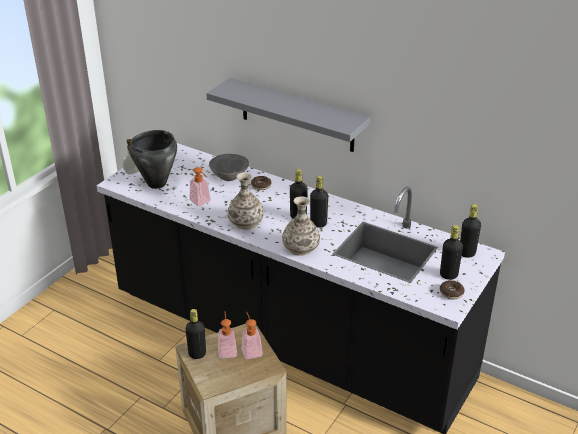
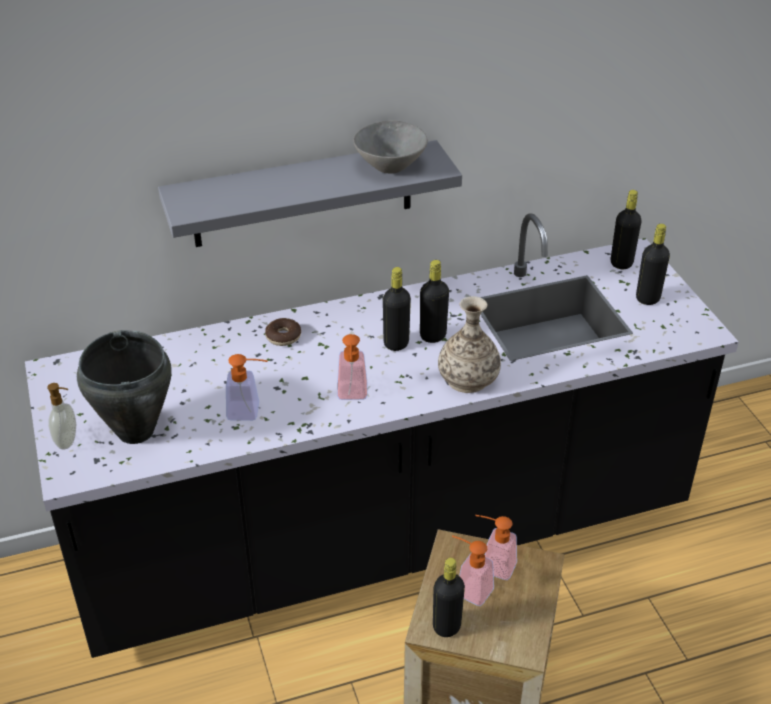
camera: 50 degrees left, 5 degrees up
grey bowl [209,154,249,181] -> grey bowl moved to [353,121,428,173]
vase [227,172,264,230] -> soap dispenser [337,334,368,400]
donut [440,280,465,300] -> none

